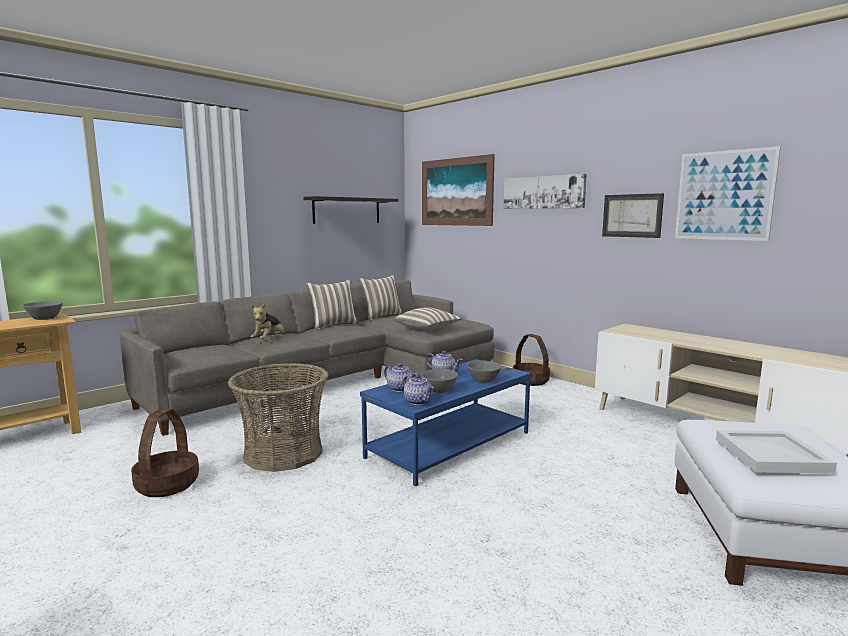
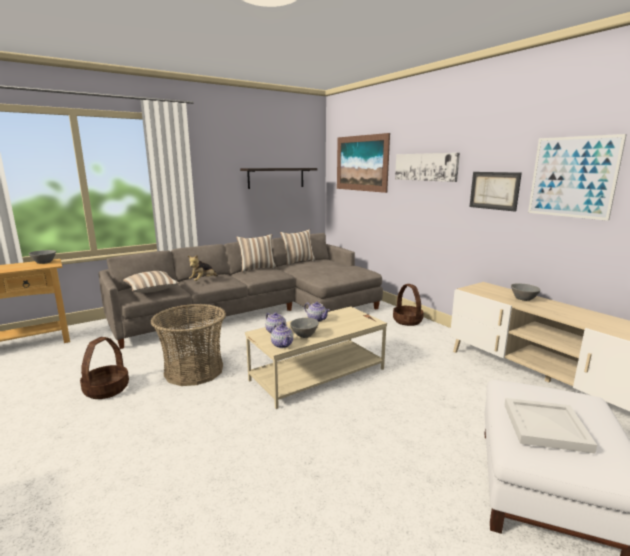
camera: 10 degrees right, 5 degrees up
blue coffee table [360,359,531,487] -> beige coffee table [245,306,387,409]
pillow [394,307,462,330] -> pillow moved to [123,271,179,293]
grey bowl [467,360,501,383] -> grey bowl moved to [511,283,540,301]

